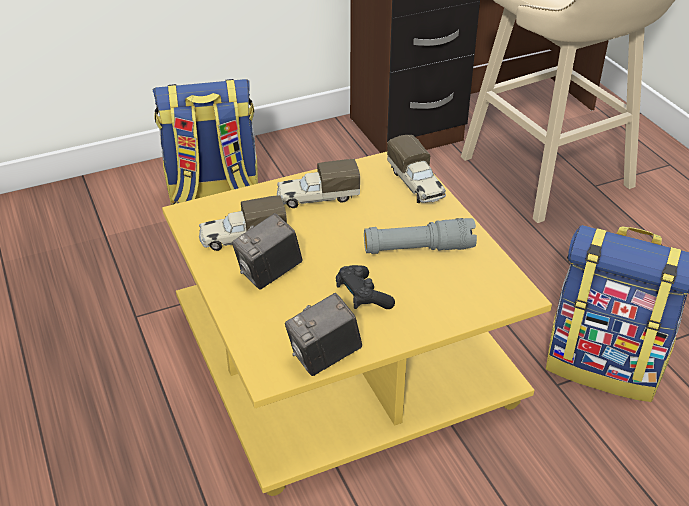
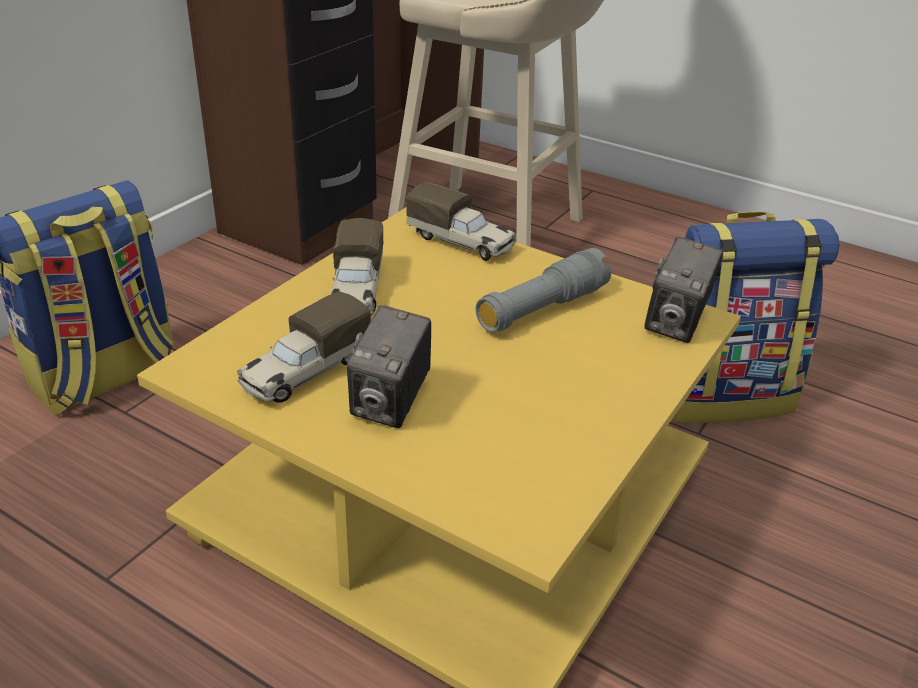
camera: 35 degrees left, 5 degrees down
toy truck [277,159,360,208] -> toy truck turned 45 degrees counterclockwise [331,218,384,315]
camera [285,293,362,376] -> camera moved to [644,236,723,343]
black game controller [336,265,395,309] -> none

